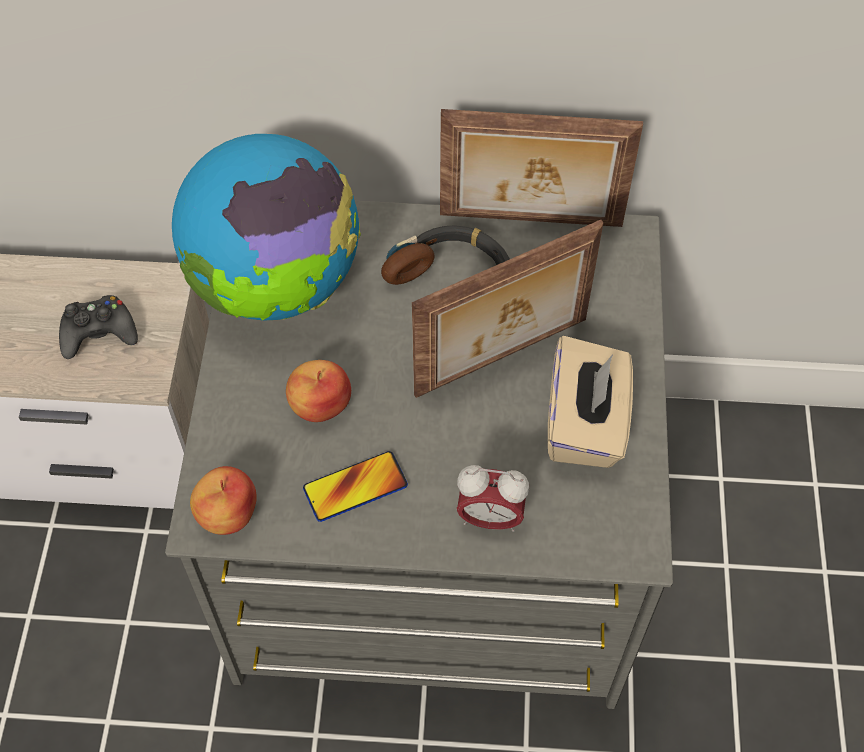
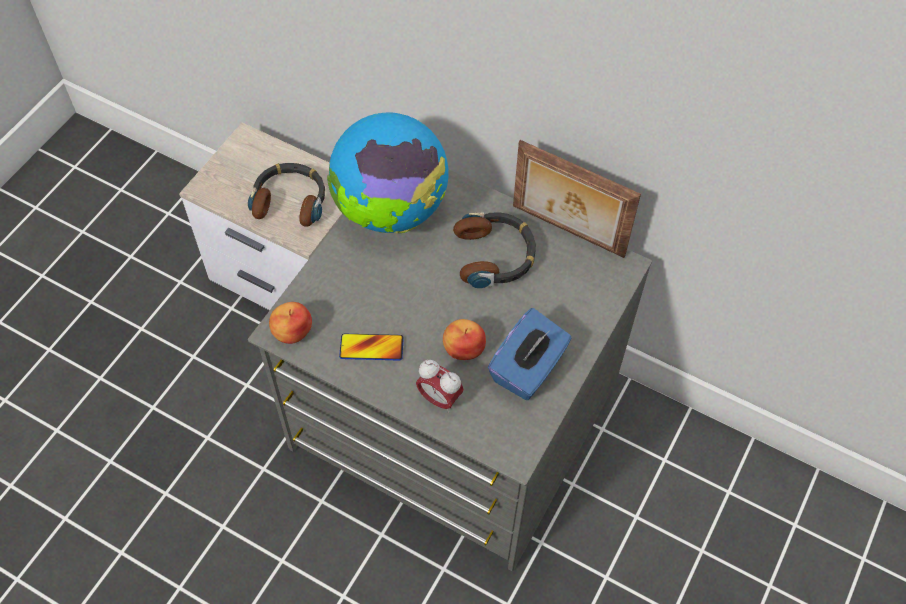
camera: 25 degrees right, 0 degrees up
black game controller [59,295,138,359] -> headphones [248,163,325,227]
apple [286,360,351,422] -> apple moved to [443,319,486,360]
picture frame [412,220,603,398] -> none
beige tissue box [548,336,633,468] -> blue tissue box [488,308,571,400]

